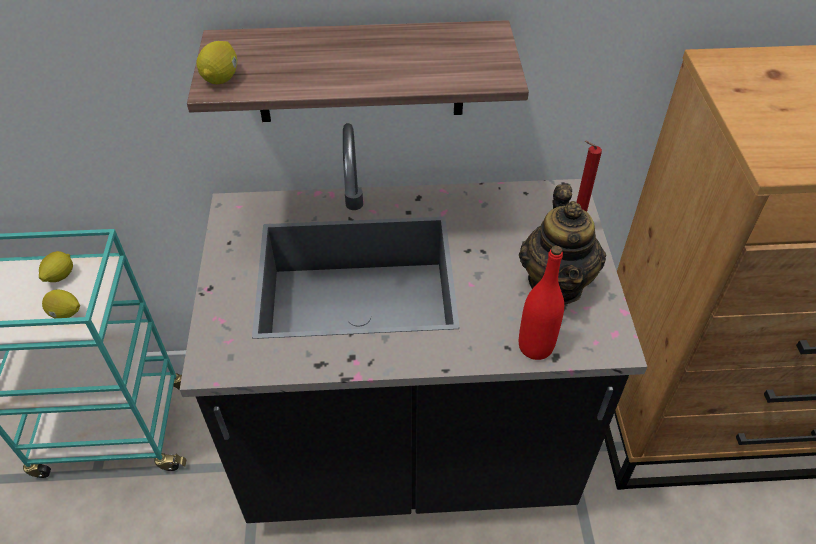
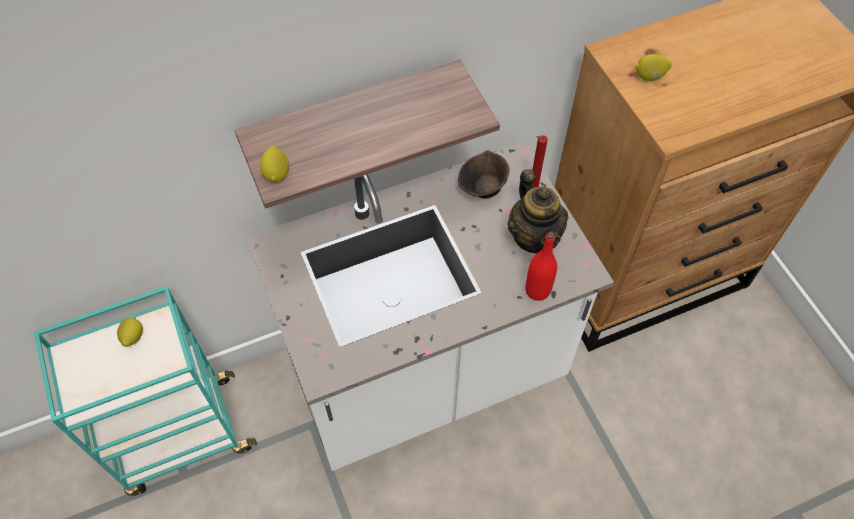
camera: 20 degrees left, 10 degrees up
lemon [42,289,80,318] -> lemon moved to [635,54,672,81]
black counter [180,123,647,523] -> white counter [246,141,614,471]
none -> brown bowl [458,150,509,199]

